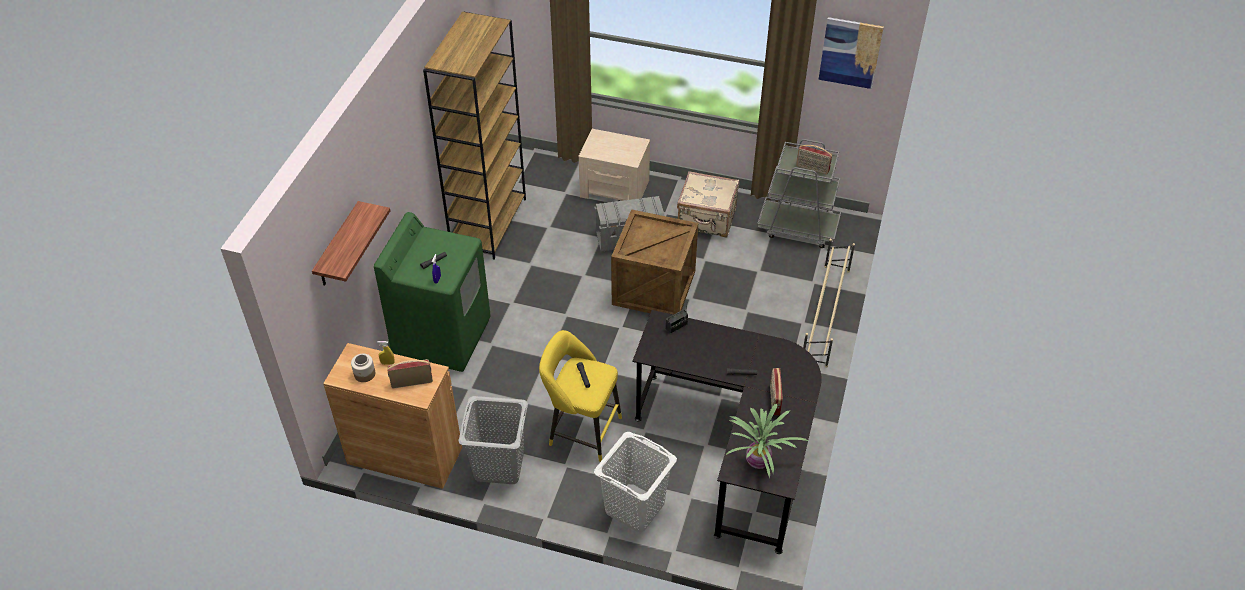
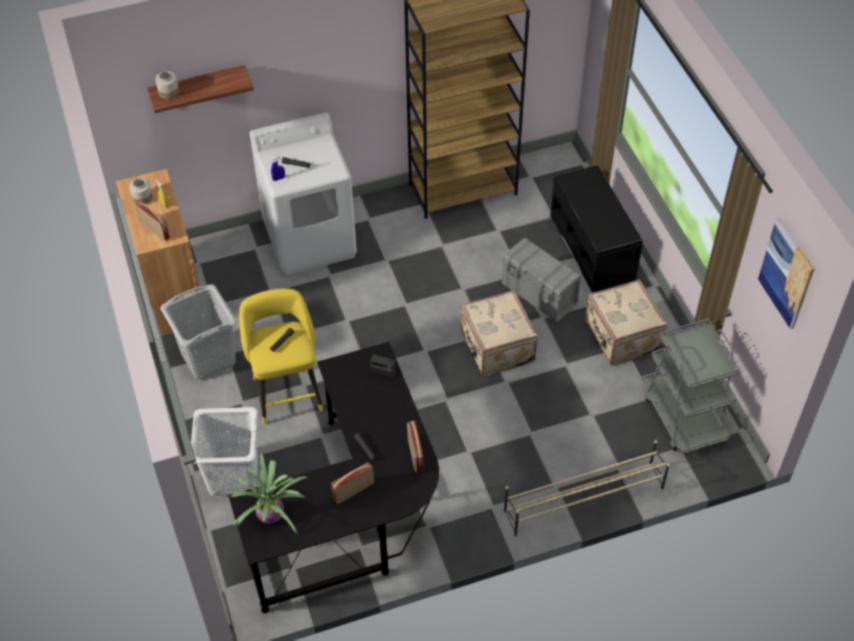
camera: 55 degrees right, 5 degrees up
green washing machine [374,212,491,372] -> white washing machine [249,112,357,276]
beige nightstand [579,129,650,201] -> black bench [550,165,643,292]
crate [611,209,698,315] -> beige suitcase [460,290,538,376]
radio [796,145,832,175] -> radio moved to [407,421,424,472]
none -> jar [155,71,179,99]

